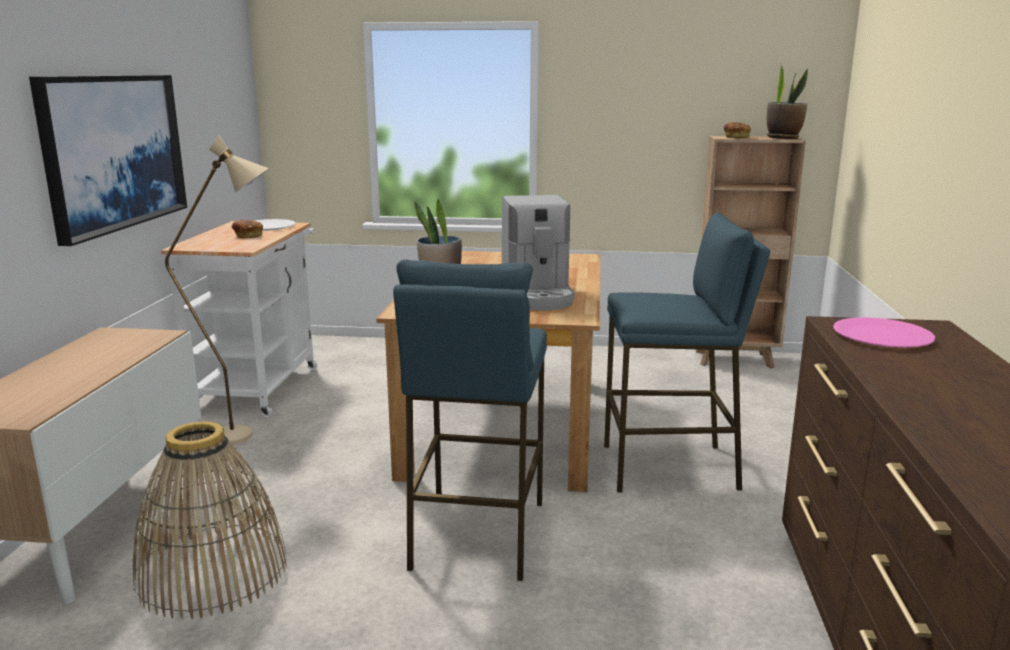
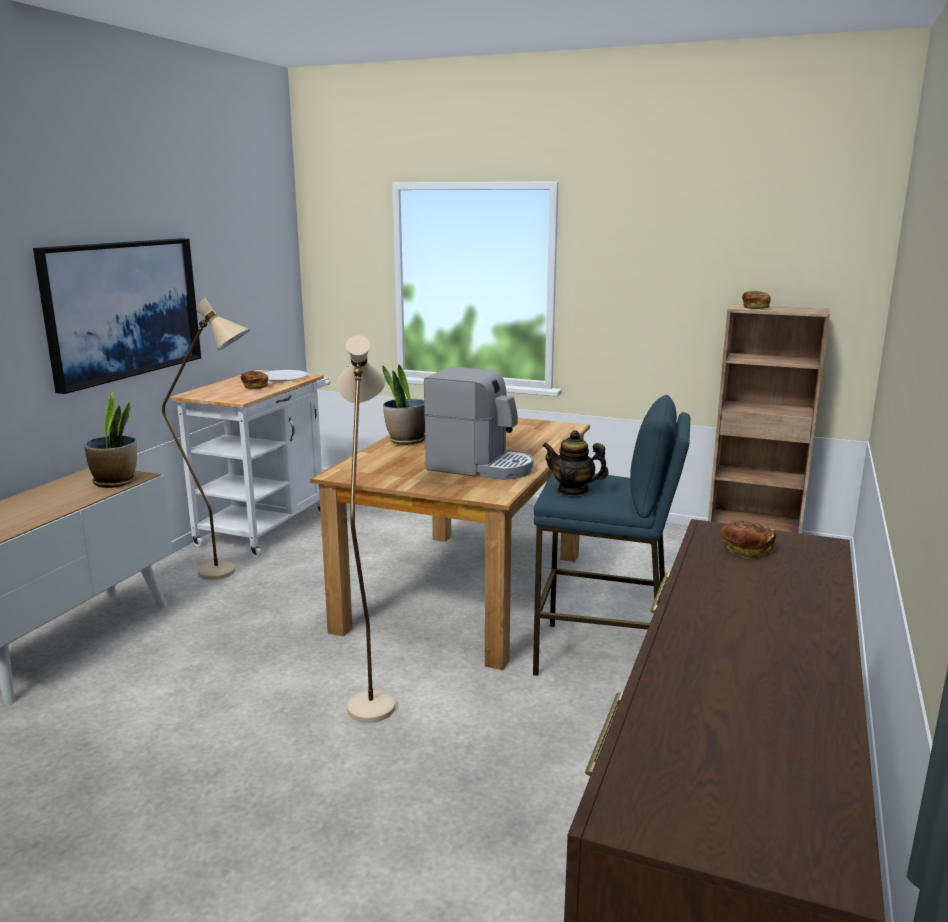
camera: 15 degrees right, 0 degrees up
basket [133,421,287,619] -> none
blue stool [393,259,547,581] -> beige floor lamp [338,335,395,723]
coffee machine [501,195,575,310] -> coffee machine turned 75 degrees counterclockwise [424,366,533,480]
potted plant [767,65,808,139] -> potted plant moved to [84,391,137,488]
pink plate [833,317,935,348] -> bread [720,521,776,559]
none -> teapot [542,430,609,496]

